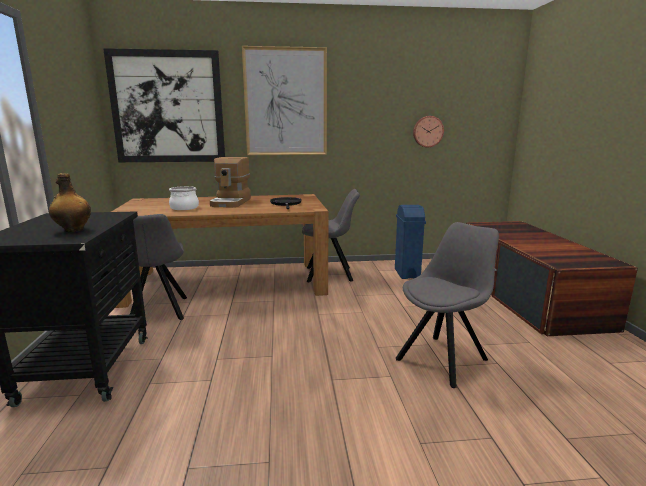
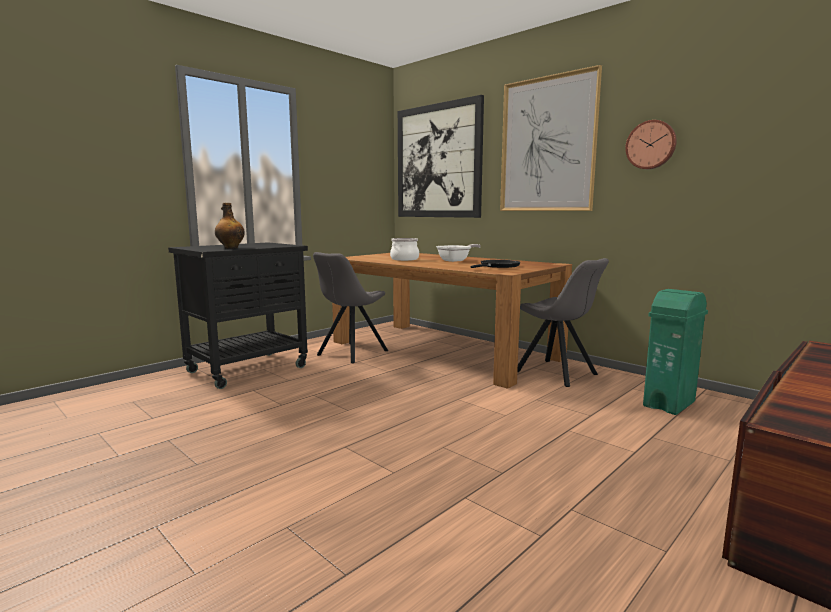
camera: 50 degrees right, 5 degrees down
coffee machine [210,157,251,208] -> frying pan [436,244,481,262]
blue trash can [395,205,426,279] -> green trash can [643,289,708,415]
grey chair [396,222,499,388] -> none
wall clock [413,116,444,147] -> wall clock moved to [625,120,677,169]

